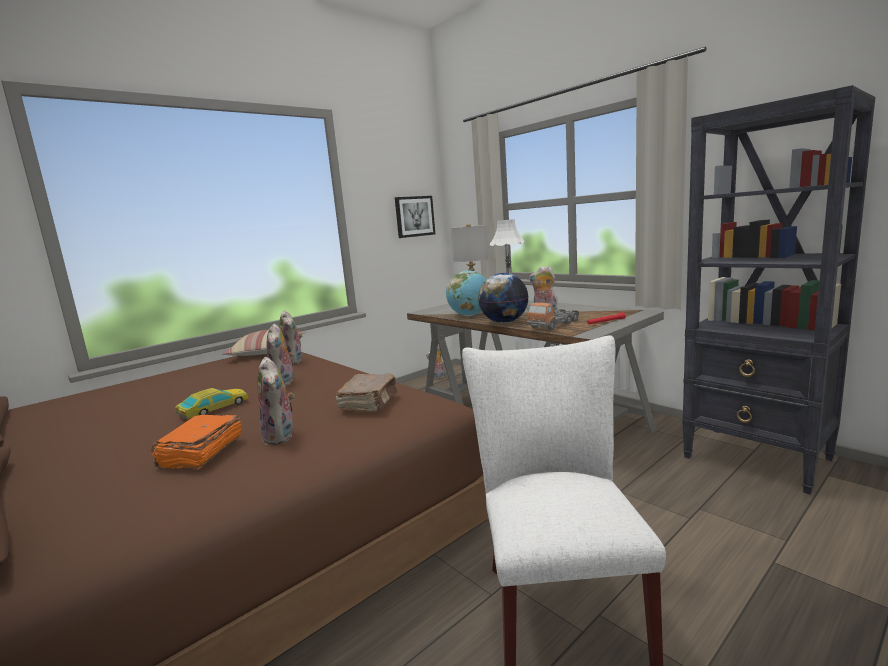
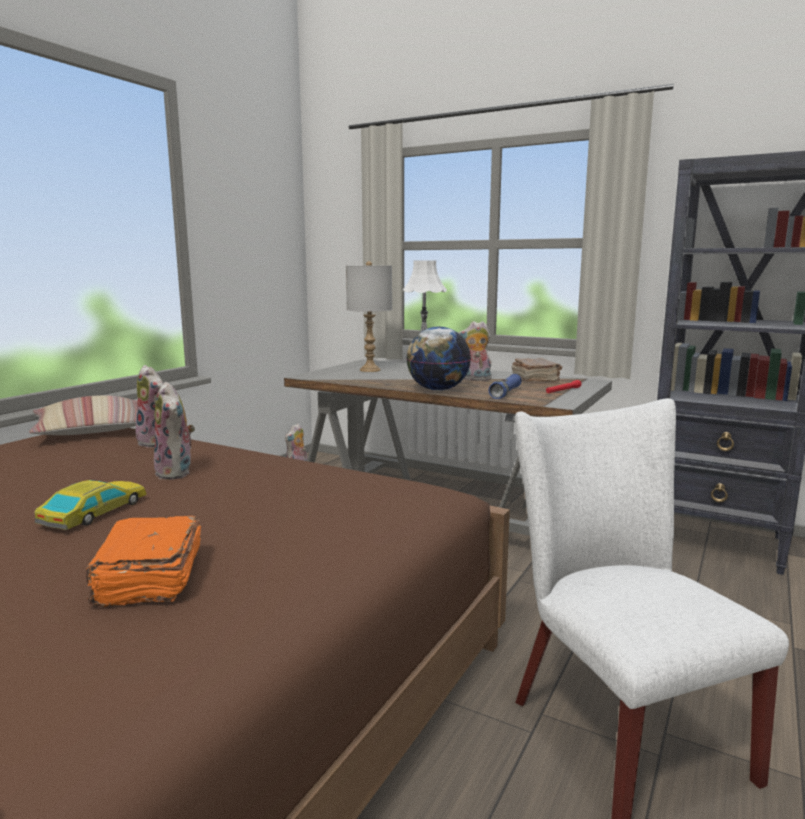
camera: 20 degrees left, 0 degrees up
plush toy [257,357,294,445] -> none
brown book [336,373,397,412] -> brown book moved to [511,358,562,382]
picture [395,196,435,238] -> none
globe [446,270,486,316] -> none
toy truck [527,302,579,330] -> blue flashlight [489,374,522,399]

